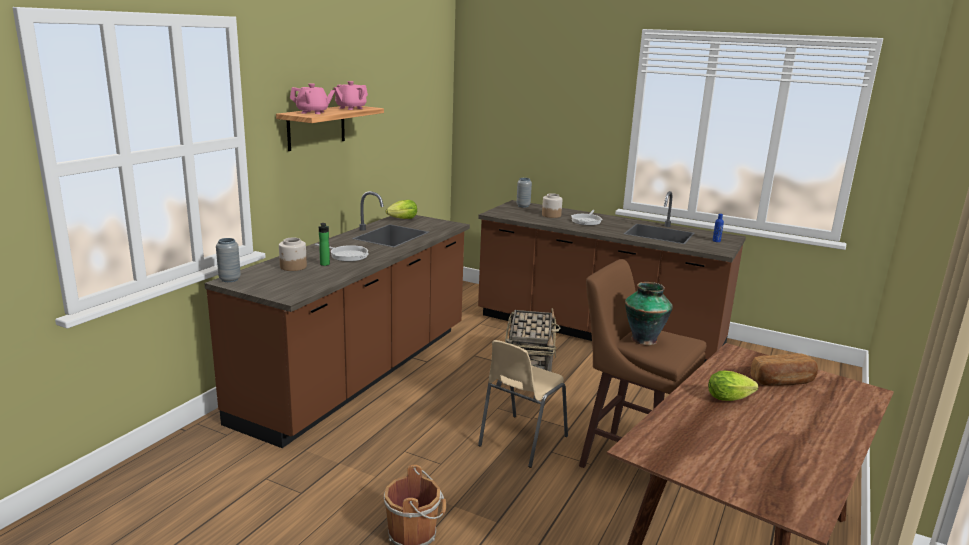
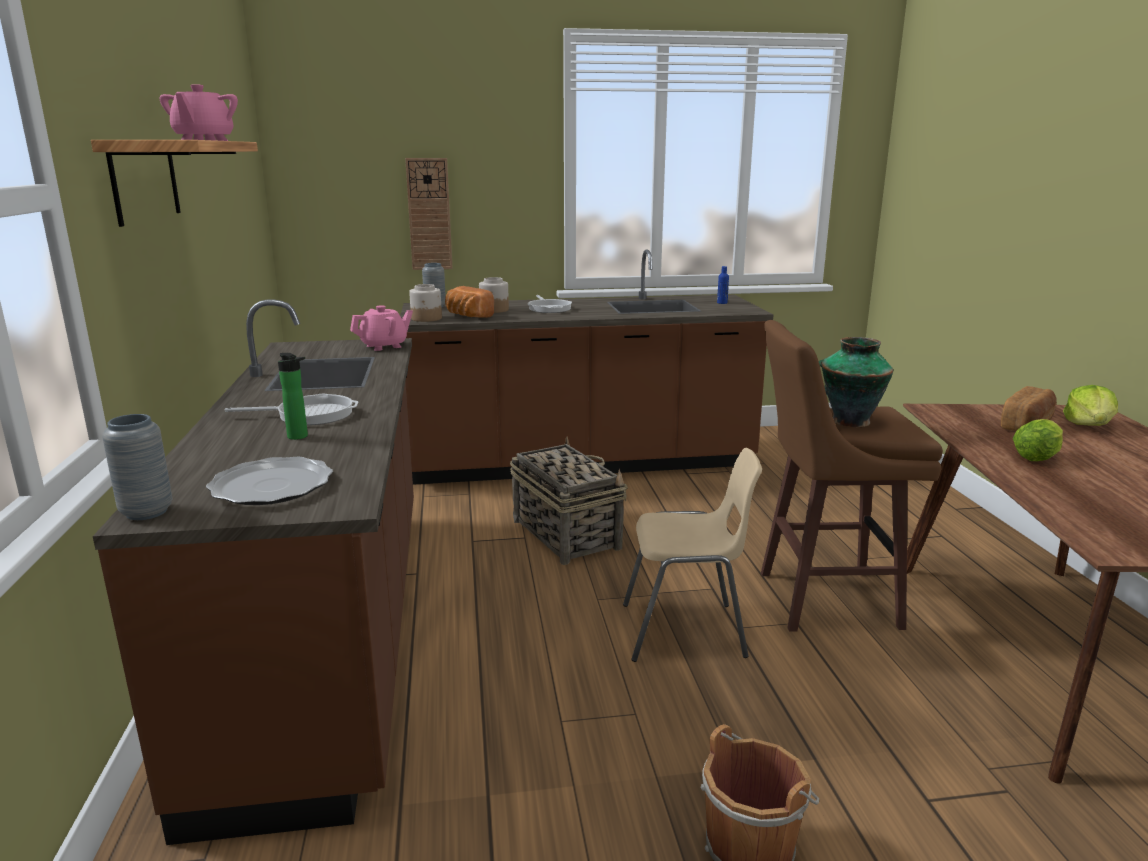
camera: 35 degrees left, 0 degrees up
jar [279,238,307,271] -> jar moved to [409,284,442,322]
pink teapot [290,83,335,114] -> pink teapot moved to [350,305,413,351]
lettuce [386,200,417,219] -> lettuce moved to [1063,385,1118,426]
beige chair [478,340,568,468] -> beige chair turned 90 degrees counterclockwise [623,448,762,662]
none -> plate [206,457,333,505]
none -> wall clock [405,158,453,270]
none -> bread [445,286,494,318]

